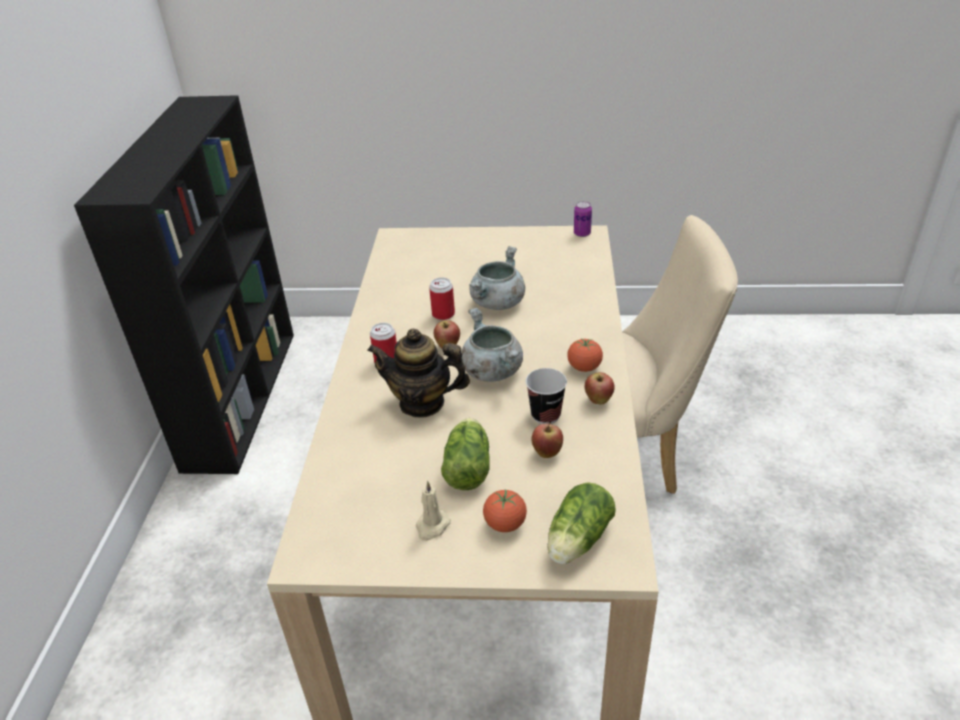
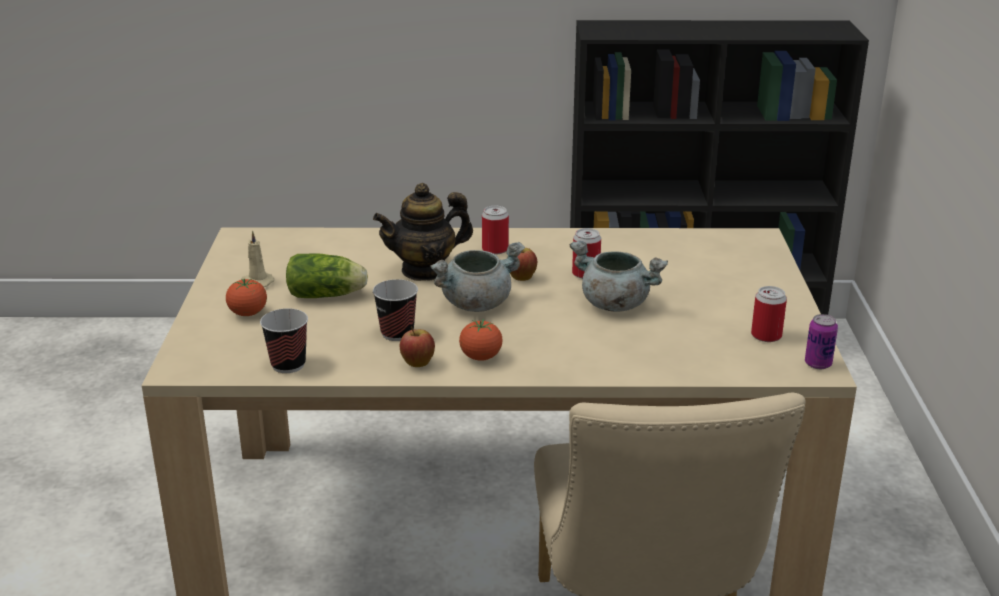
camera: 85 degrees right, 10 degrees down
teapot [367,328,470,418] -> teapot turned 120 degrees counterclockwise [373,183,473,281]
apple [532,422,563,458] -> none
lettuce [547,482,616,564] -> none
none -> cup [260,308,308,373]
none -> can [751,286,787,342]

